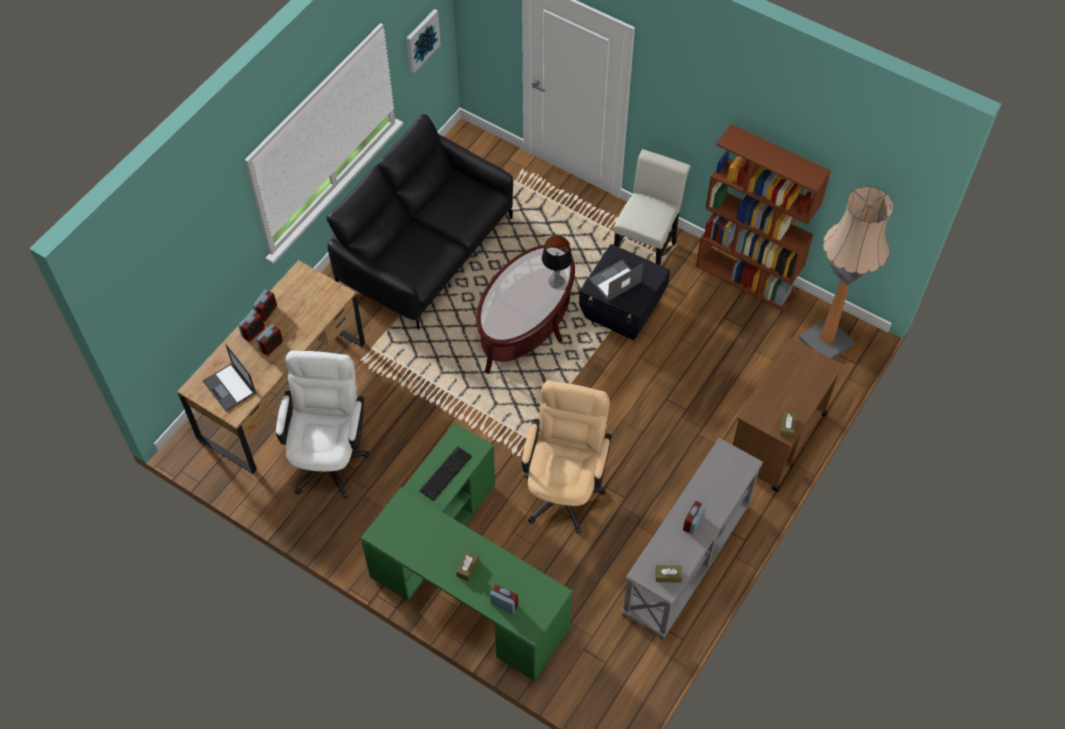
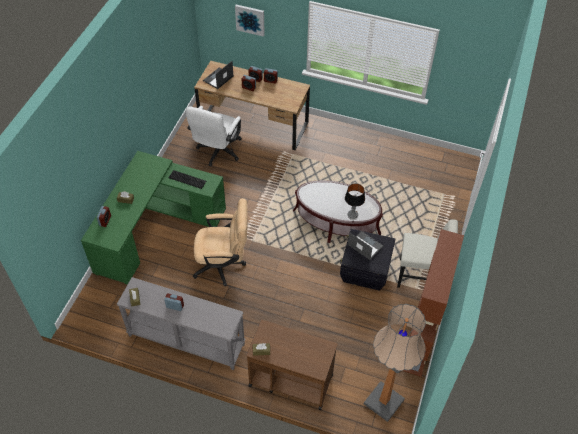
camera: 75 degrees right, 5 degrees down
white office chair [276,351,370,499] -> white office chair turned 120 degrees clockwise [186,106,242,166]
black sofa [327,114,513,329] -> none
picture [406,9,441,74] -> picture moved to [235,5,265,37]

